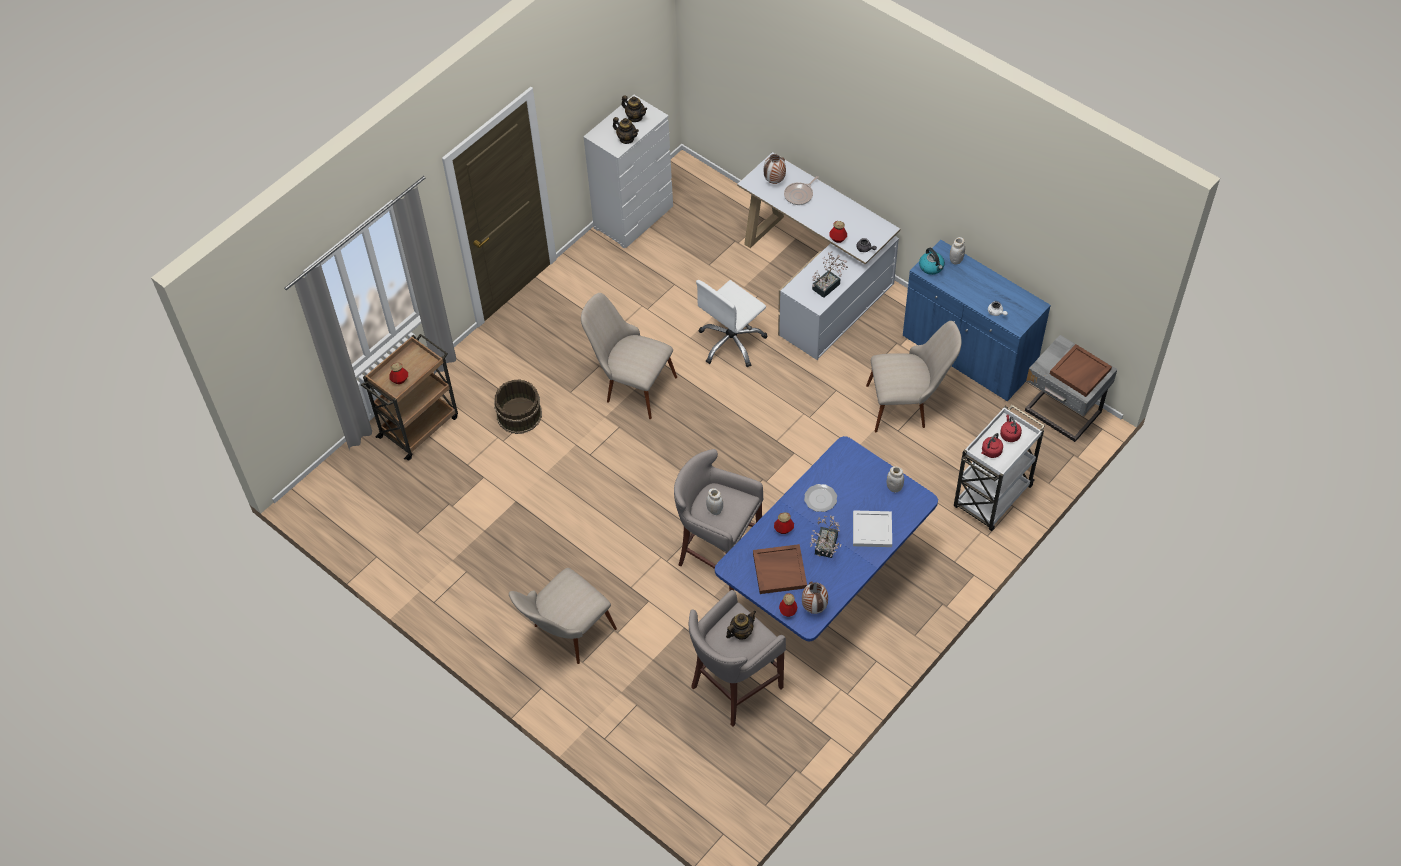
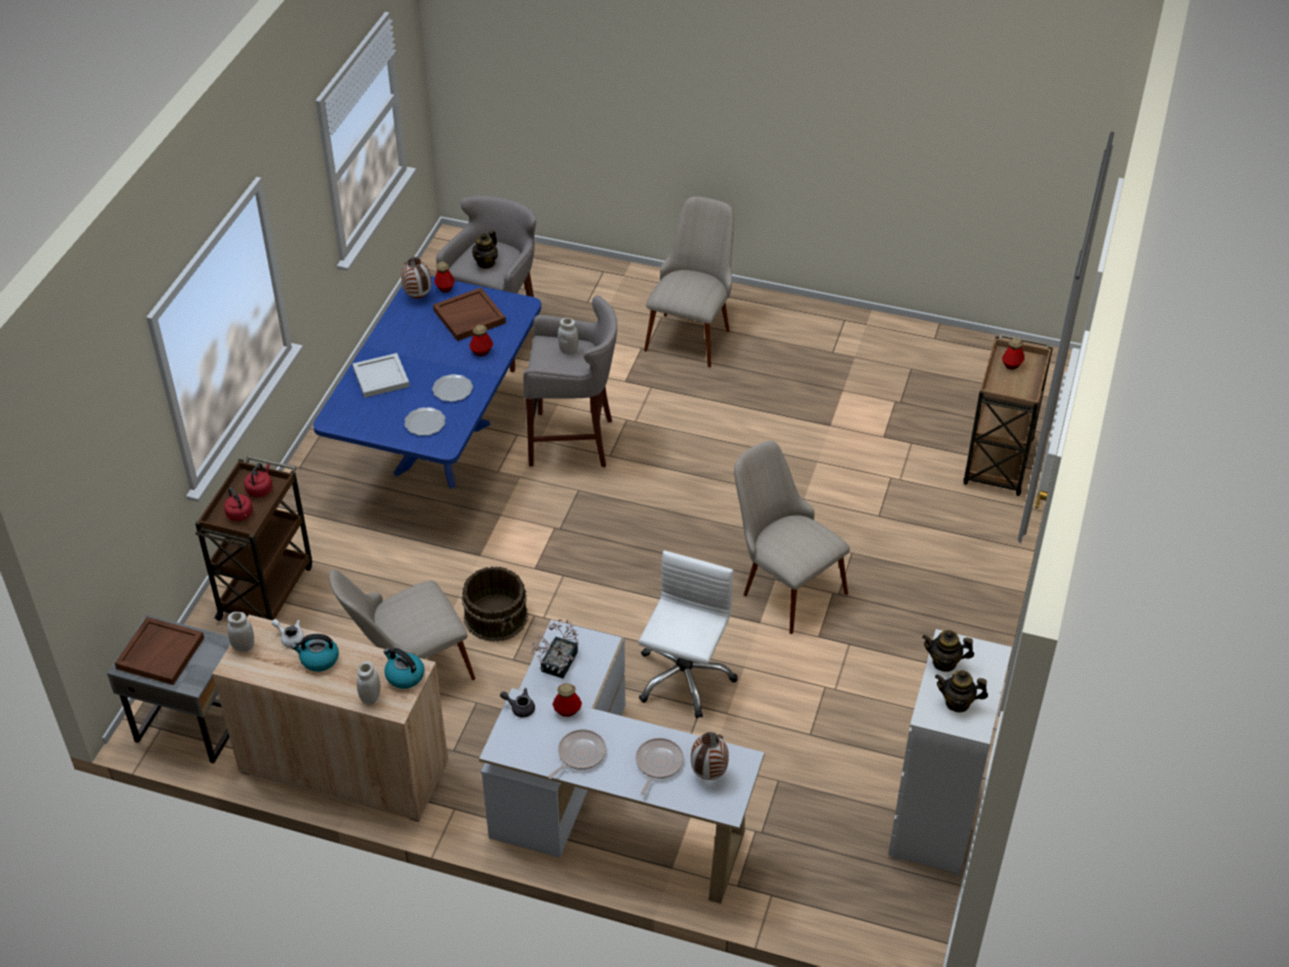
camera: 155 degrees right, 10 degrees down
brown bucket [494,379,542,434] -> brown bucket moved to [462,566,528,642]
beige chair [581,293,677,419] -> beige chair turned 135 degrees counterclockwise [734,441,850,634]
potted plant [810,516,842,558] -> none
white jar [887,466,904,492] -> white jar moved to [227,612,254,652]
blue cabinet [903,240,1051,401] -> beige cabinet [212,615,448,822]
white cart [954,404,1045,531] -> brown cart [195,456,312,621]
none -> kettle [291,634,339,672]
none -> plate [404,407,446,436]
none -> frying pan [548,729,606,779]

